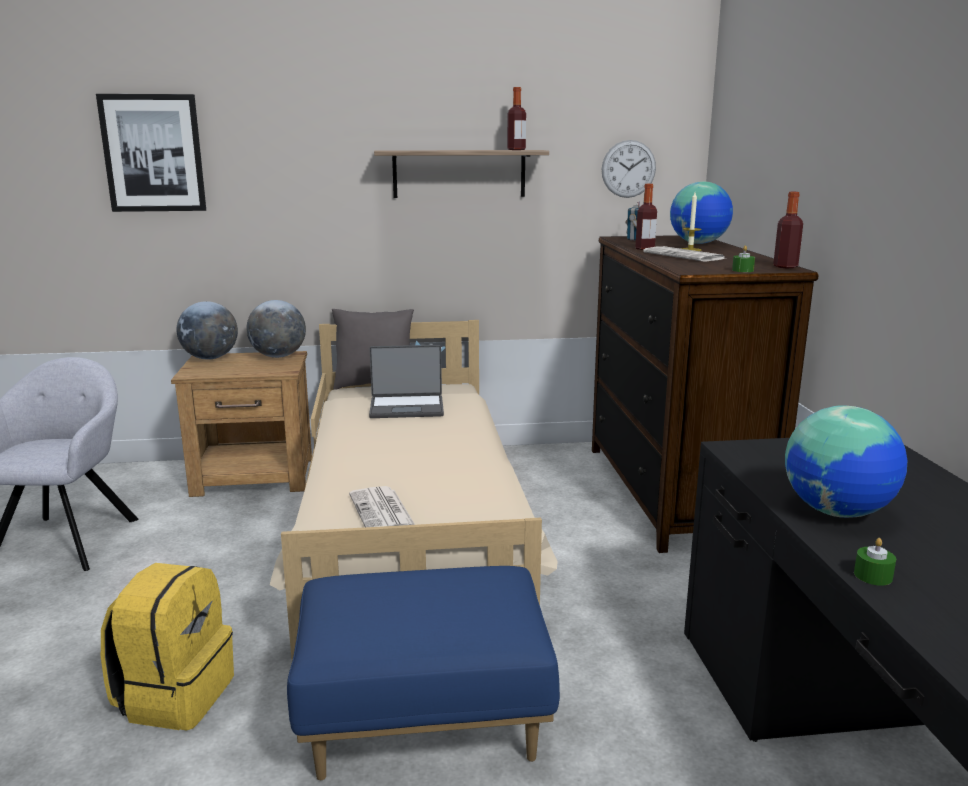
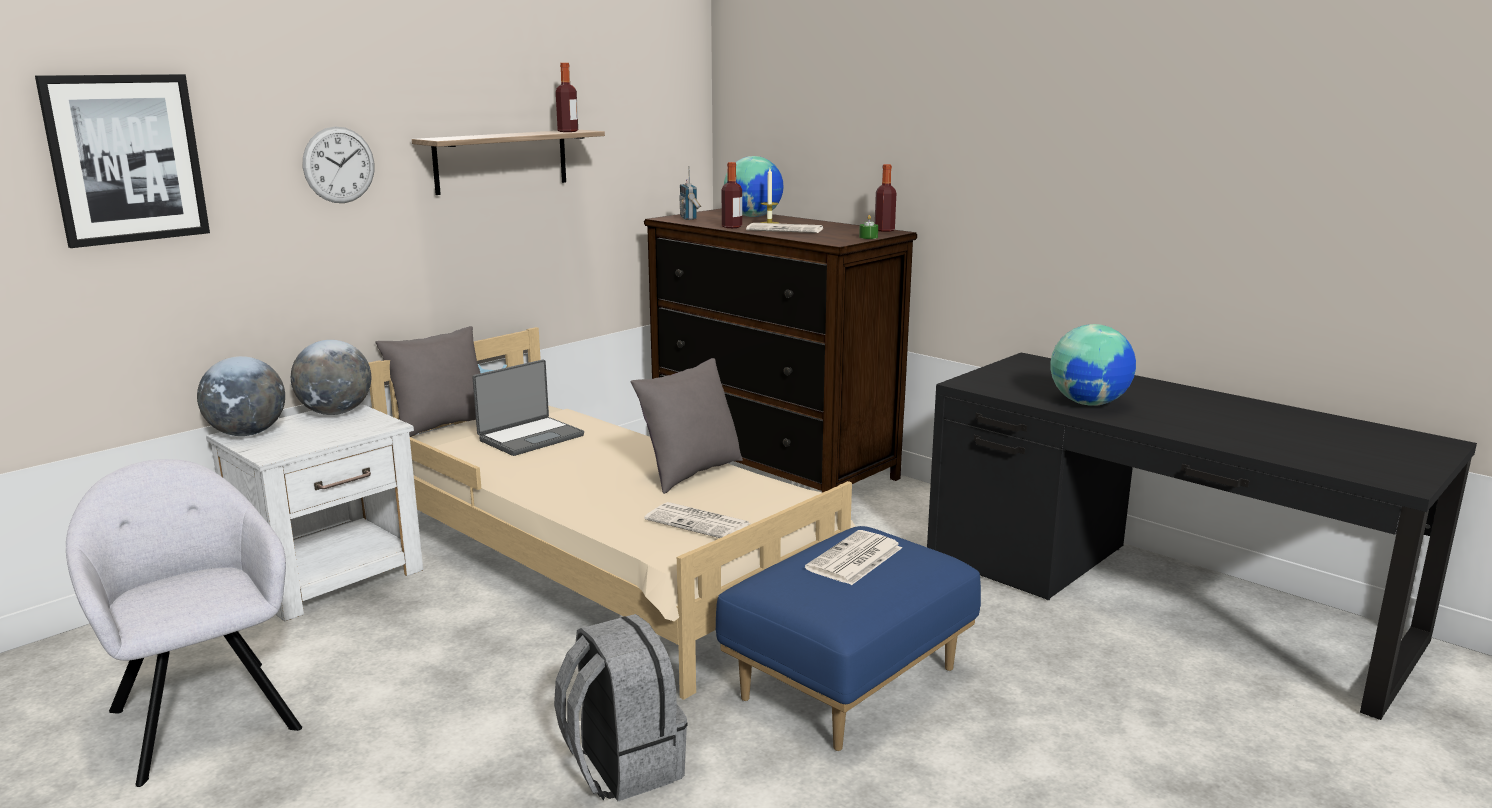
camera: 40 degrees left, 0 degrees up
yellow backpack [101,563,234,731] -> grey backpack [554,614,688,801]
brown nightstand [171,351,312,497] -> white nightstand [206,403,423,622]
wall clock [602,140,656,198] -> wall clock moved to [303,127,374,203]
green candle [854,538,896,586] -> none
none -> grey pillow [630,358,743,494]
none -> newspaper [805,530,902,585]

